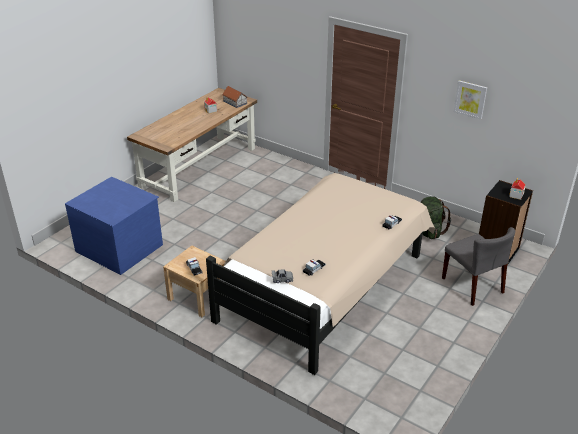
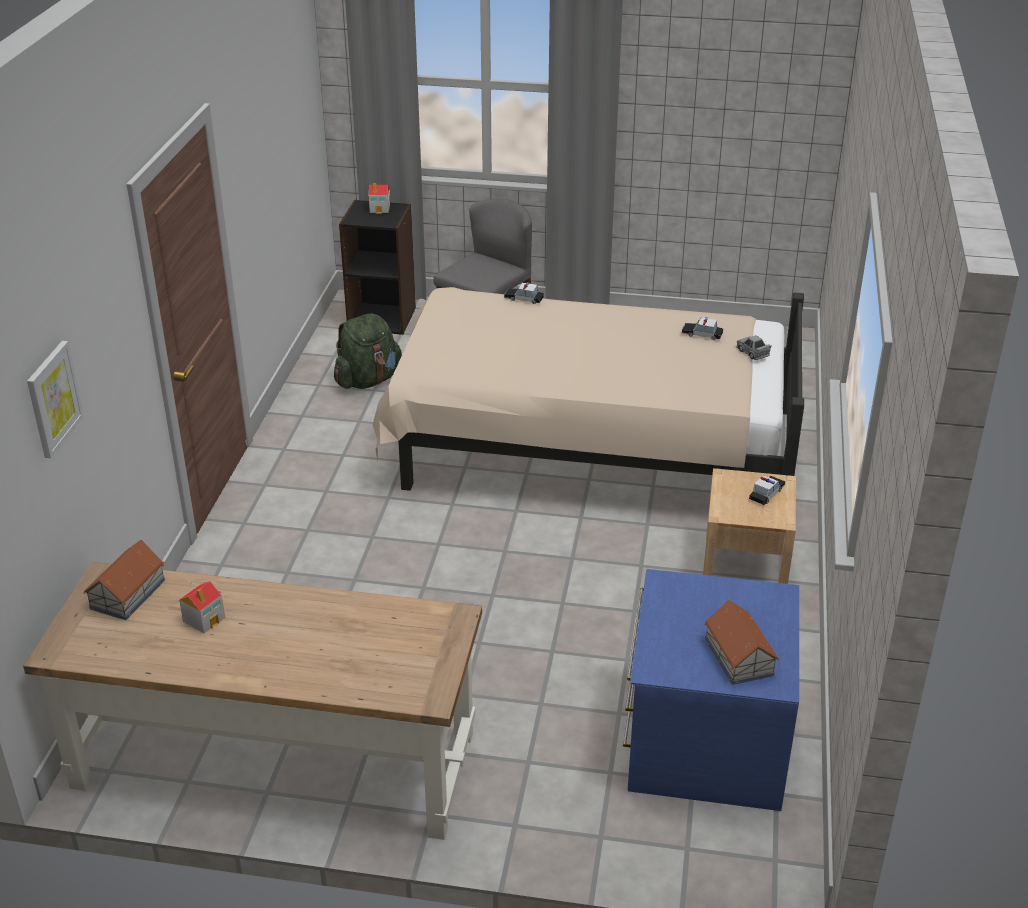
camera: 115 degrees left, 0 degrees up
picture [454,80,487,119] -> picture moved to [27,341,84,458]
none -> toy house [704,600,779,685]

